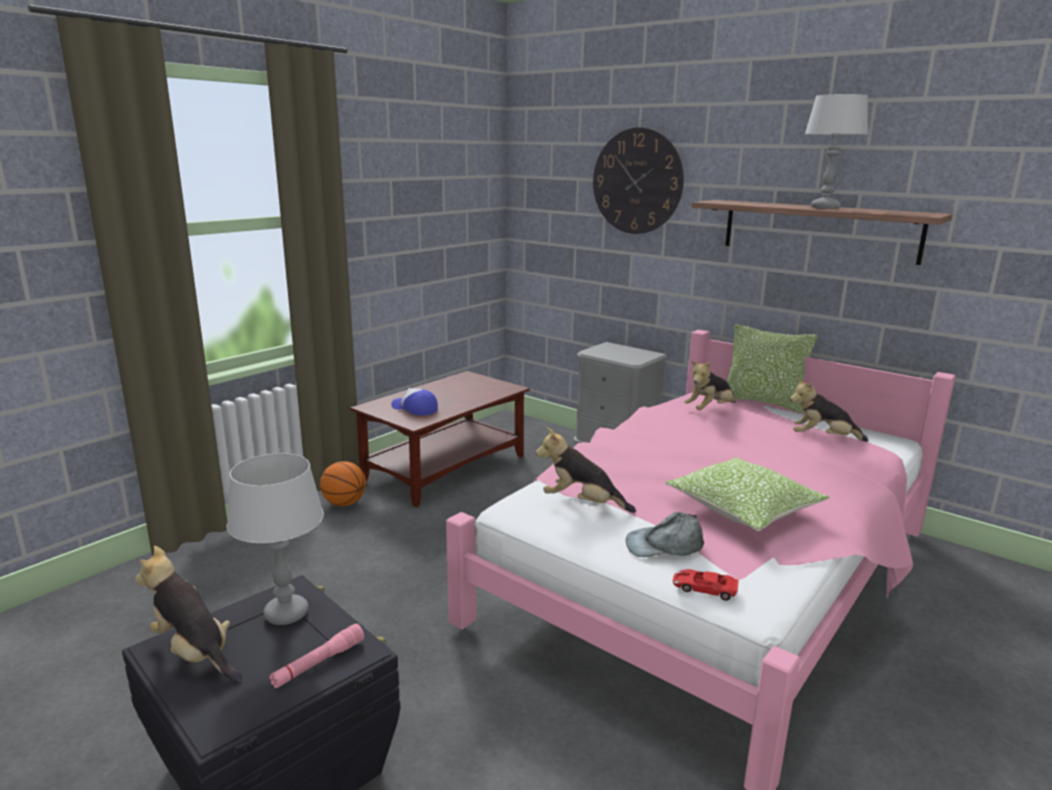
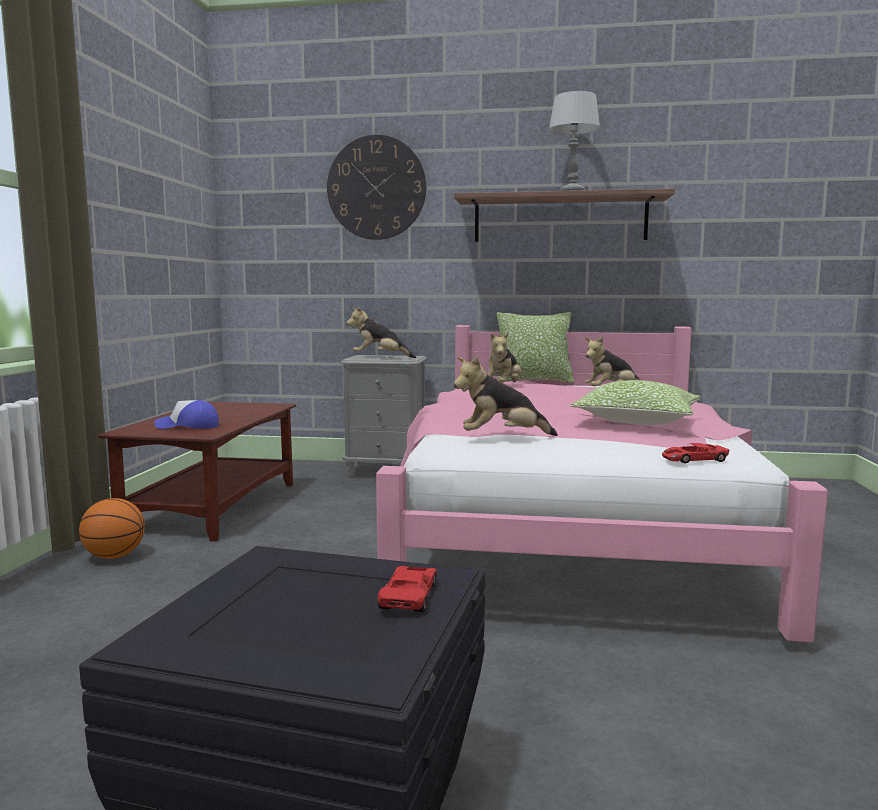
camera: 30 degrees left, 10 degrees down
plush toy [135,546,242,682] -> plush toy moved to [347,306,416,358]
grey table lamp [227,453,324,625] -> none
pink flashlight [269,624,364,688] -> red toy car [378,566,437,612]
grey cap [626,512,704,557] -> none

